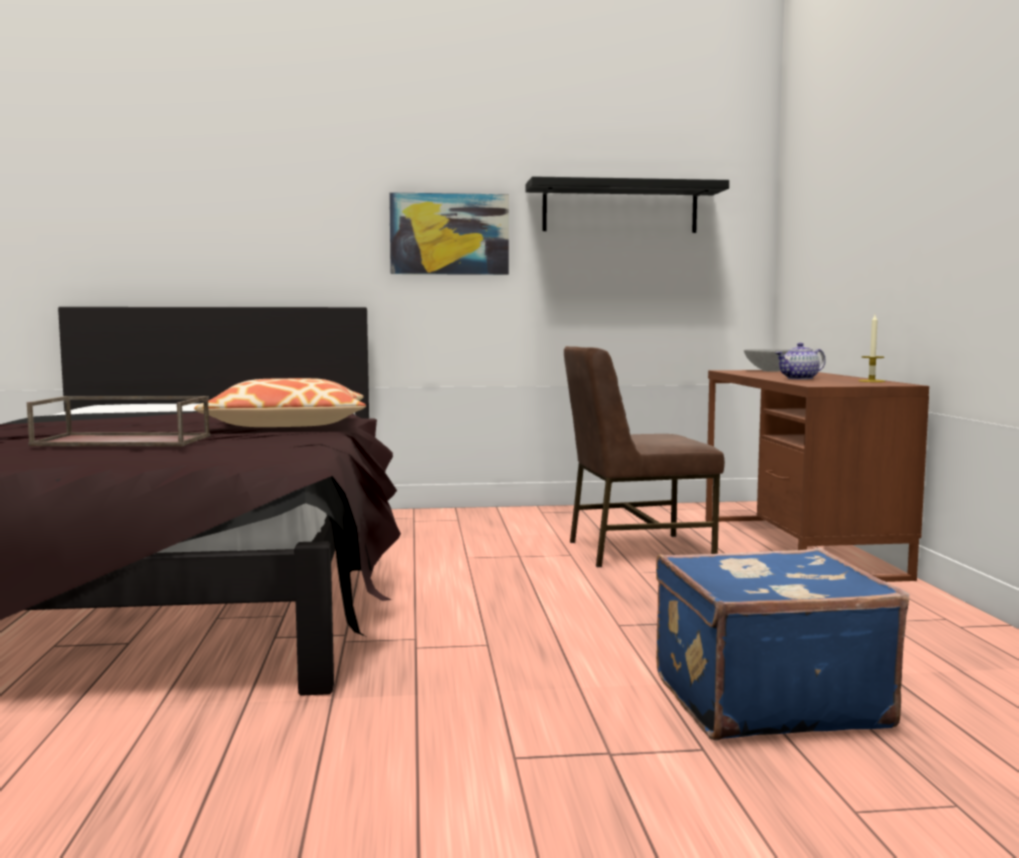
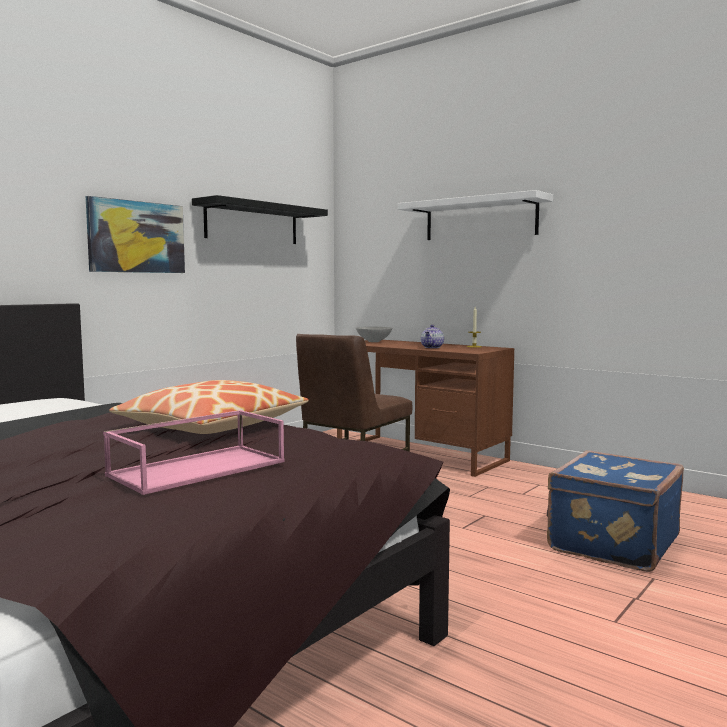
camera: 45 degrees left, 0 degrees up
brown tray [27,396,210,446] -> pink tray [103,410,285,495]
none -> white shelf [398,190,553,240]

